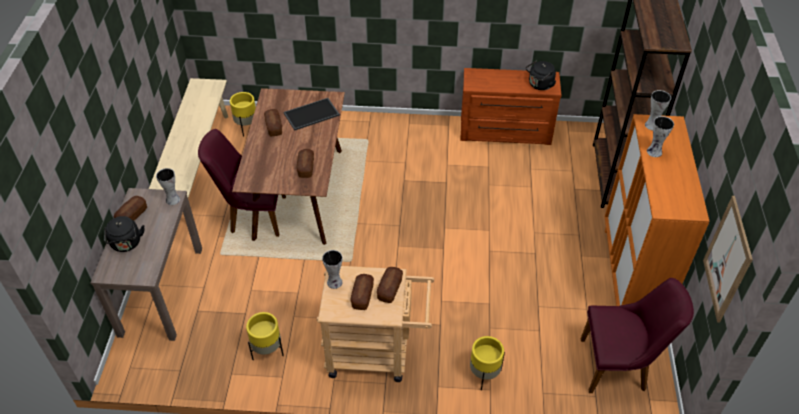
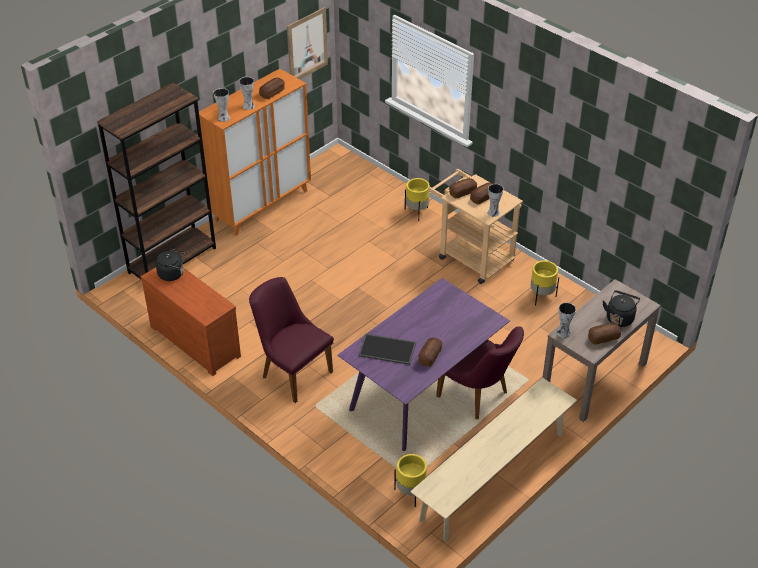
camera: 140 degrees left, 5 degrees down
brown dining table [232,88,345,245] -> purple dining table [337,278,510,451]
bread [297,149,314,178] -> bread moved to [259,78,285,99]
purple chair [581,278,694,393] -> purple chair moved to [249,277,334,403]

